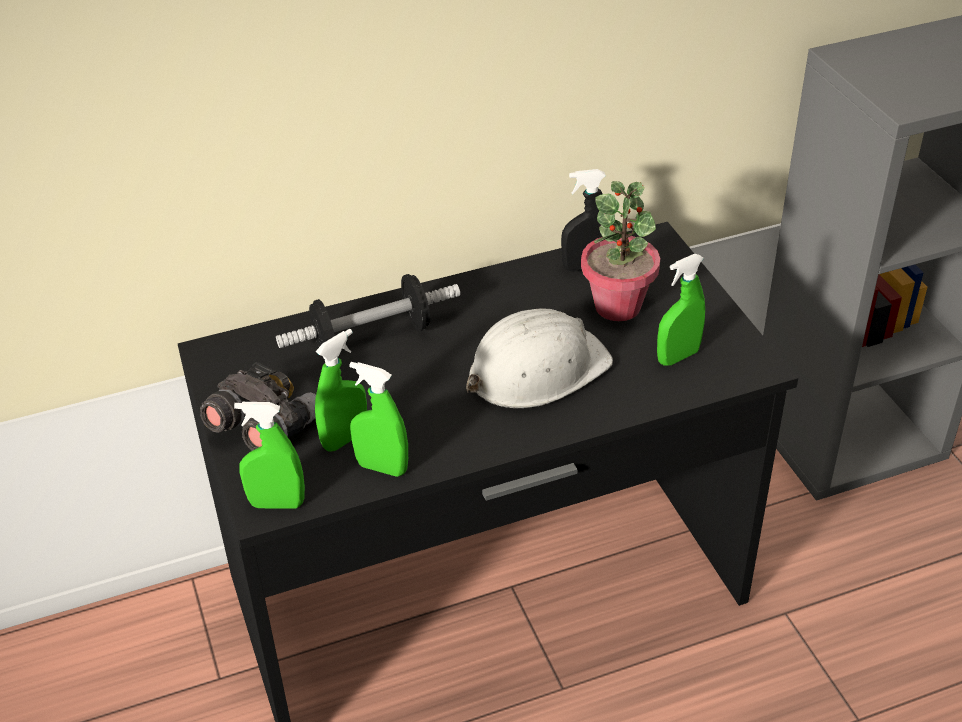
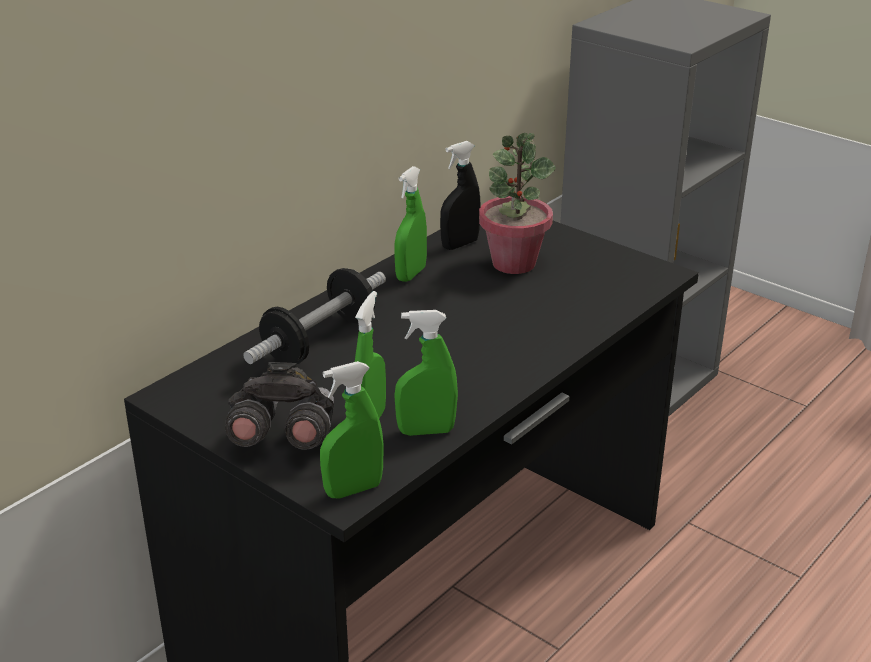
camera: 30 degrees left, 10 degrees down
white hard hat [466,309,613,408] -> none
green spray bottle [657,254,705,366] -> green spray bottle moved to [394,166,427,282]

